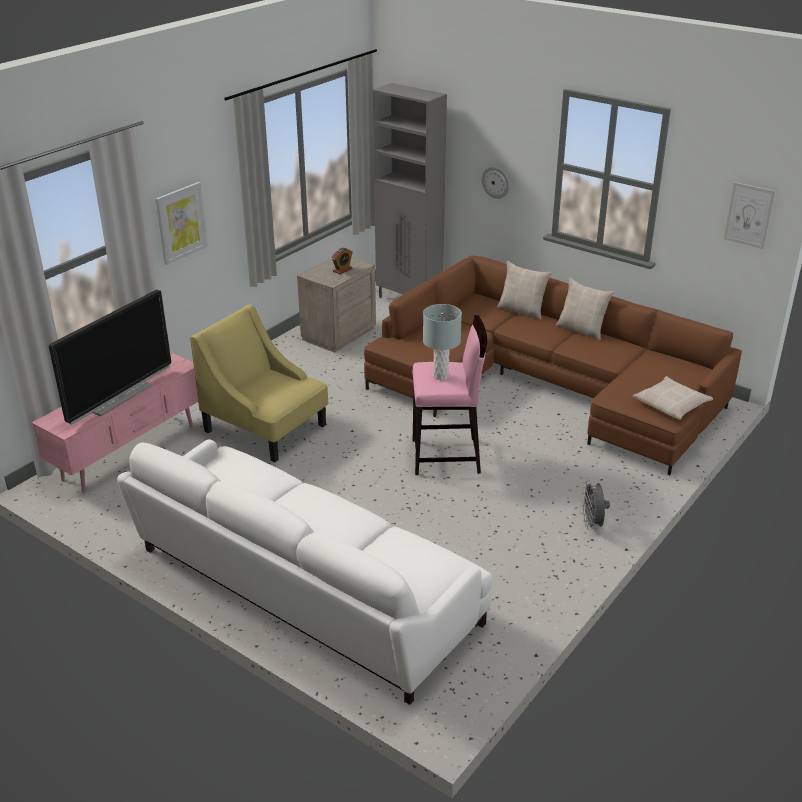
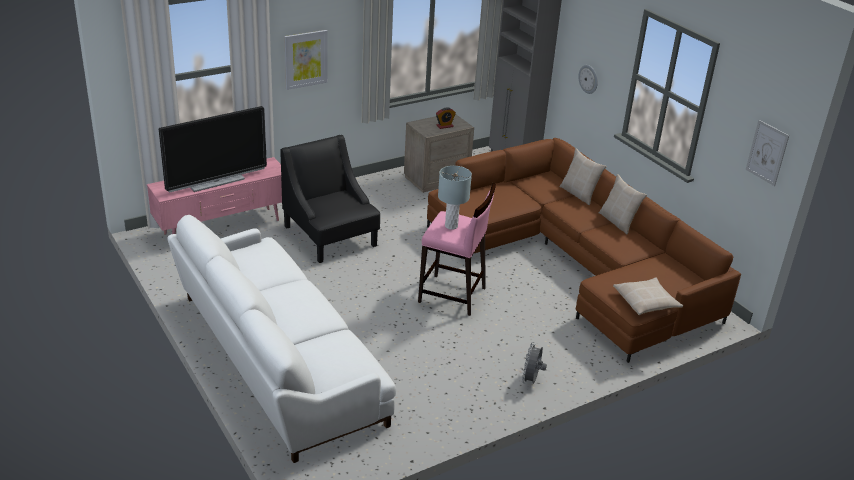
camera: 20 degrees right, 0 degrees up
yellow armchair [190,304,329,462] -> black armchair [280,135,380,263]

